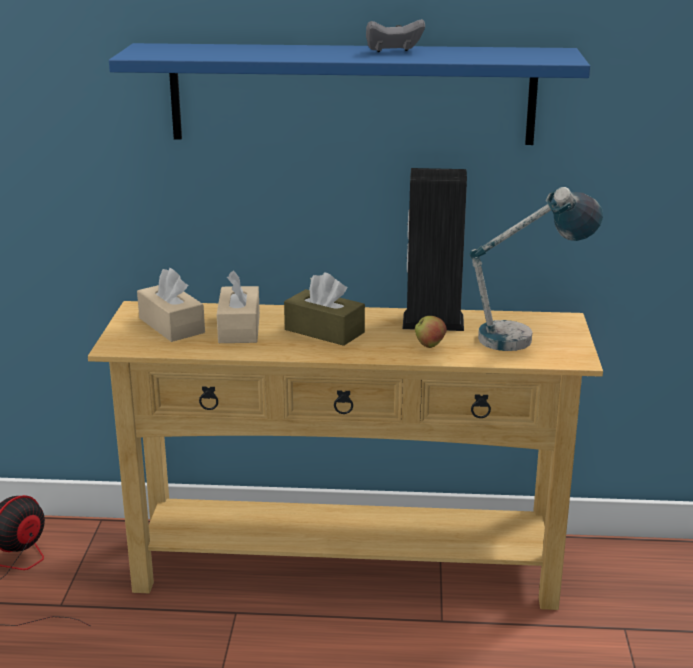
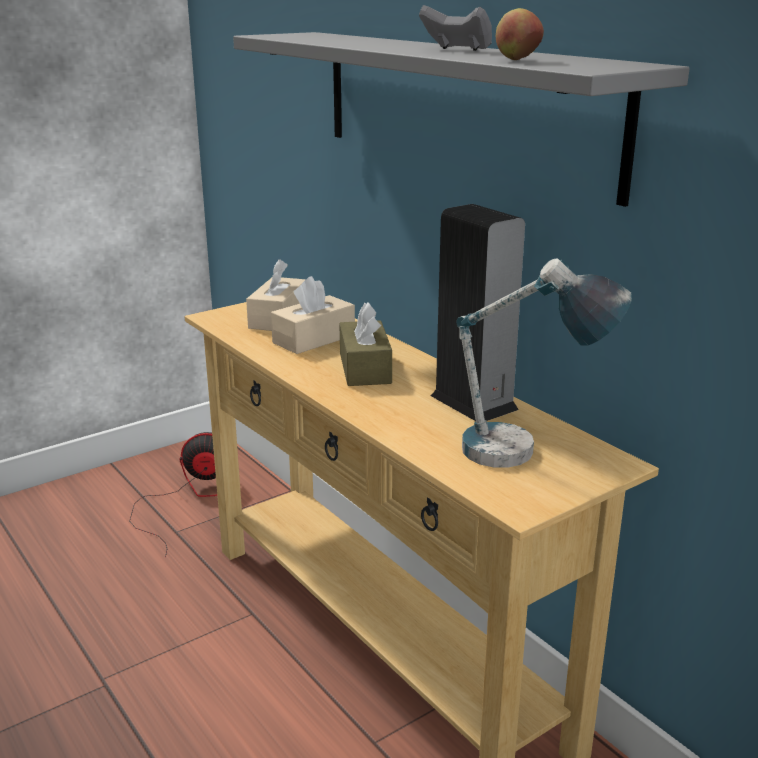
camera: 50 degrees right, 0 degrees up
blue shelf [109,43,590,145] -> grey shelf [233,32,690,207]
apple [415,316,447,348] -> apple moved to [496,8,544,60]

